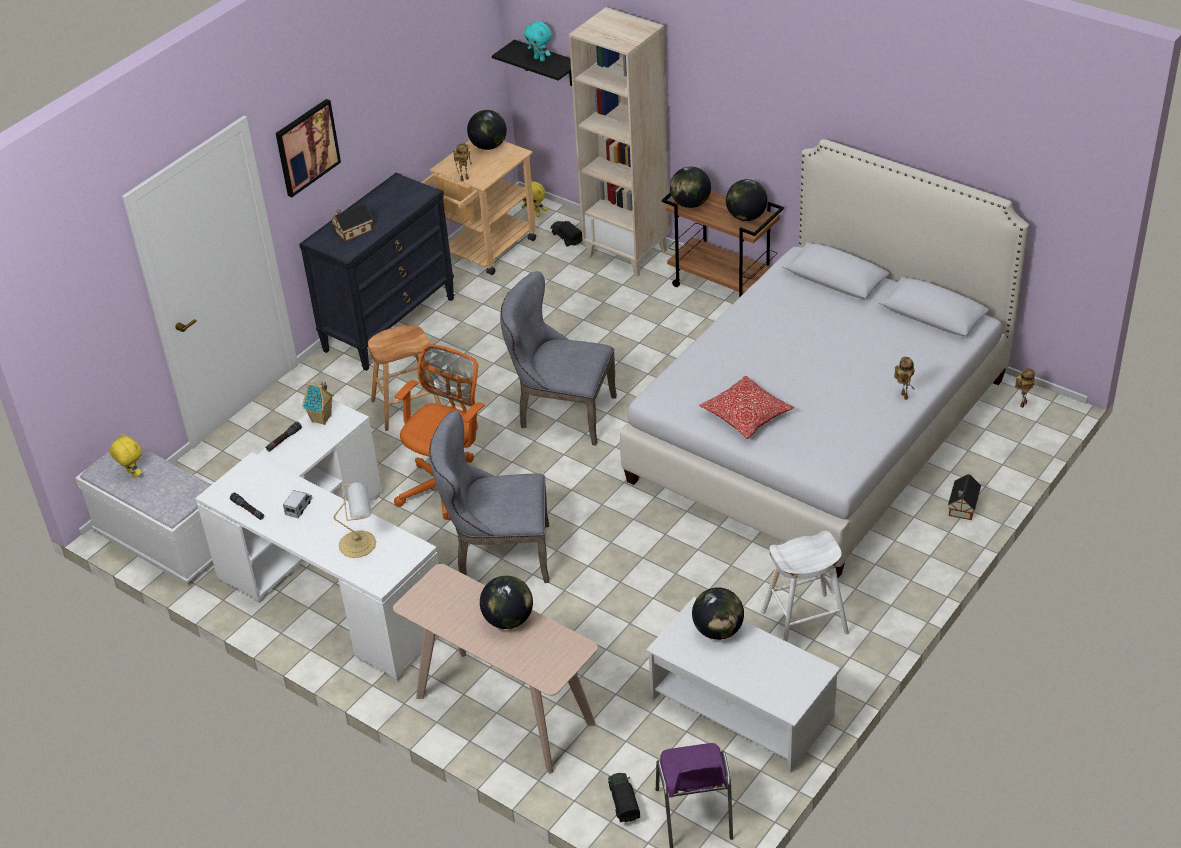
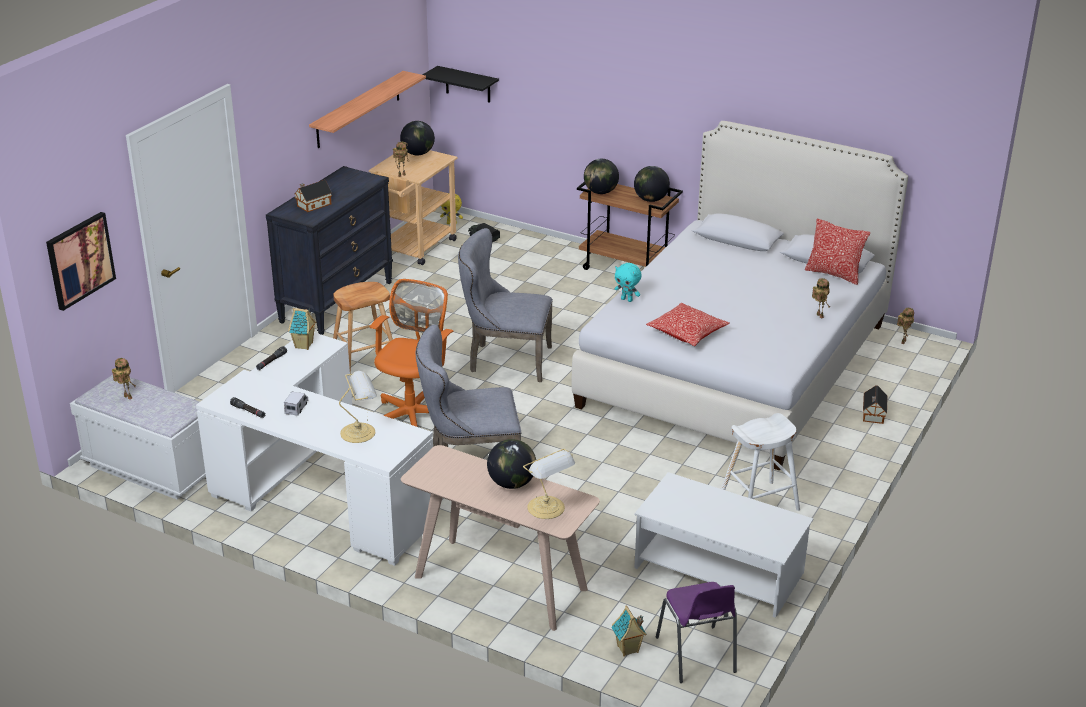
camera: 10 degrees left, 10 degrees down
yellow plush toy [109,433,142,478] -> toy robot [112,358,136,400]
picture [276,99,341,197] -> picture moved to [46,212,116,311]
turquoise plush toy [524,22,552,61] -> turquoise plush toy moved to [614,263,641,302]
beige bookcase [569,7,670,277] -> none
toy truck [608,773,640,823] -> toy house [611,605,647,656]
globe [692,587,744,640] -> none
none -> shelf [309,71,426,148]
none -> table lamp [523,449,575,519]
none -> pillow [805,219,870,285]

